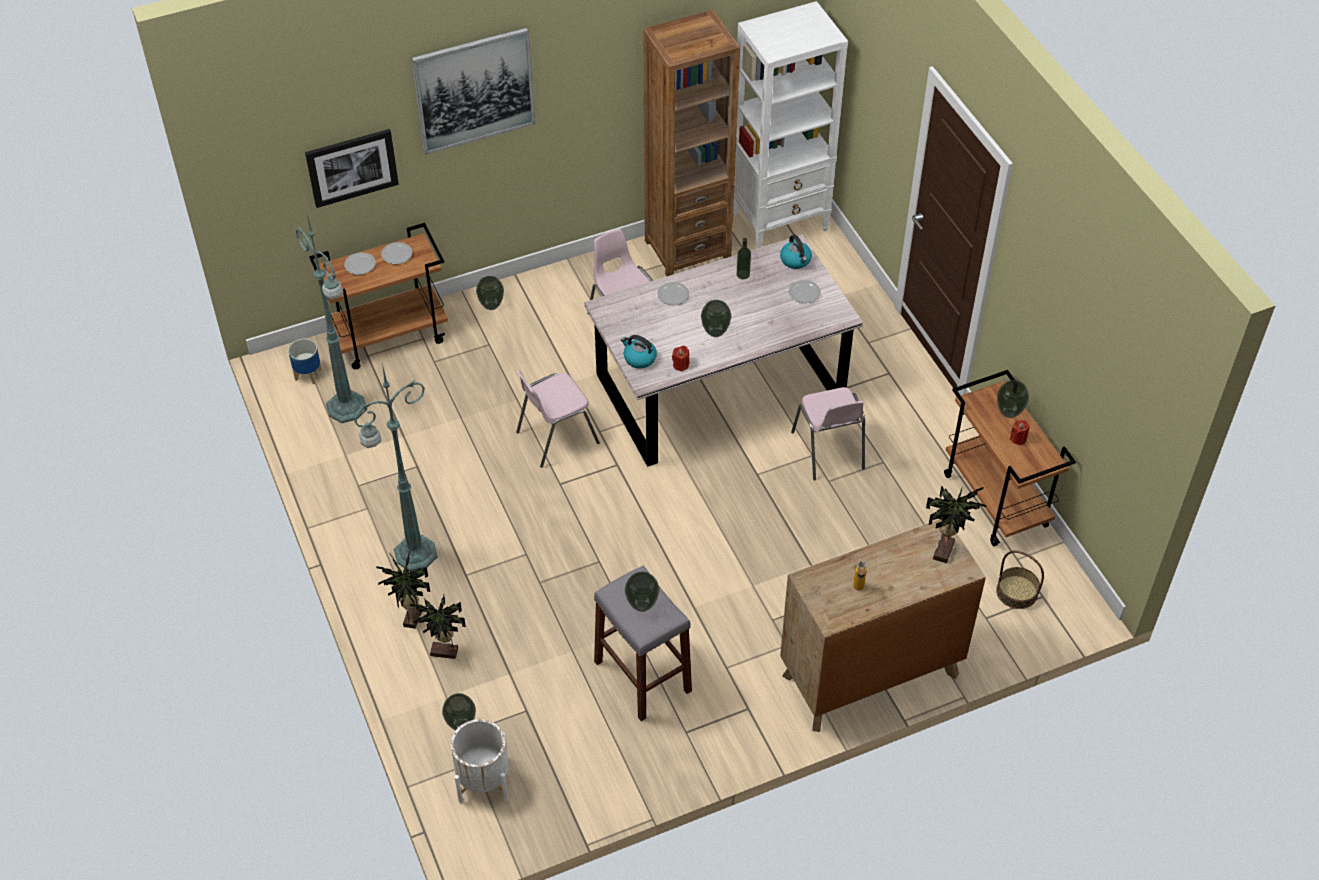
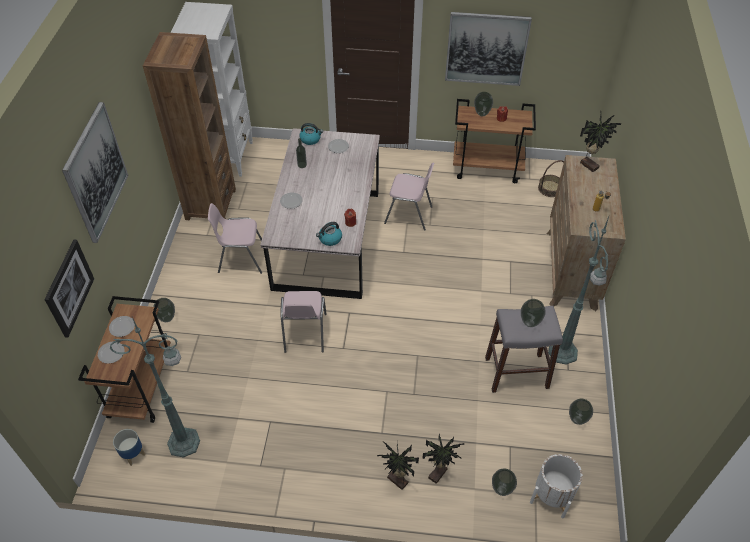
camera: 60 degrees left, 0 degrees up
green floor lamp [354,363,438,572] -> green floor lamp moved to [548,214,610,365]
vase [701,300,732,337] -> vase moved to [569,399,593,425]
none -> picture [445,12,532,86]

